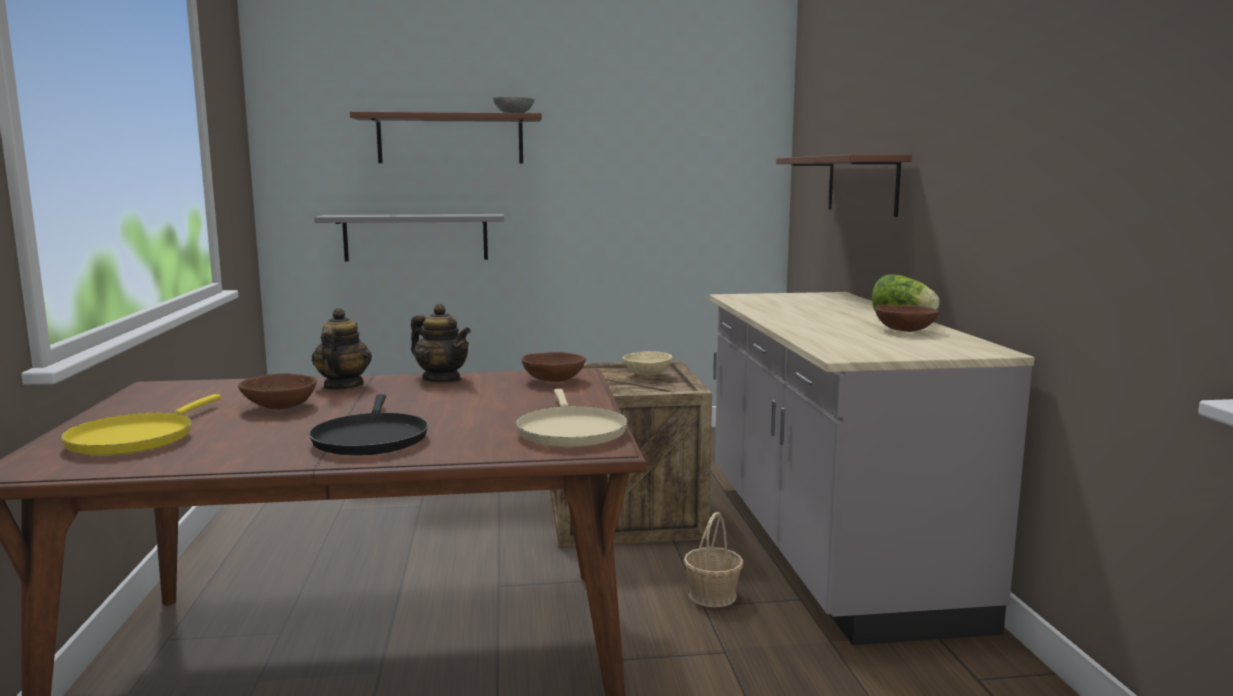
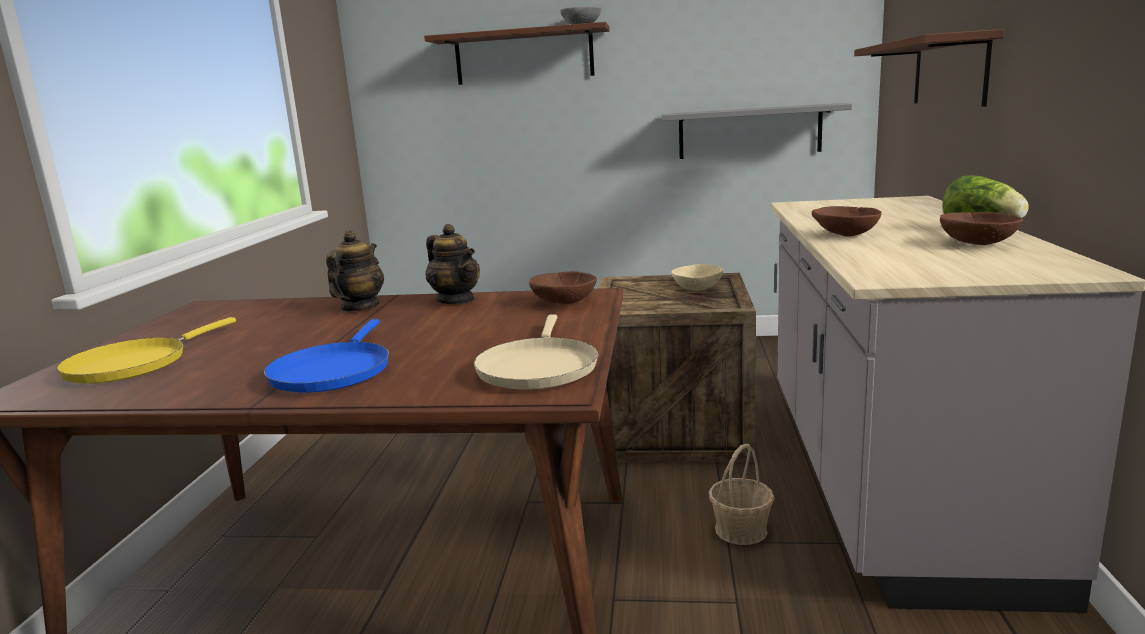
camera: 15 degrees right, 5 degrees up
brown bowl [238,373,317,410] -> brown bowl moved to [812,206,882,237]
black frying pan [309,394,428,456] -> blue frying pan [264,319,389,393]
grey shelf [314,214,504,261] -> grey shelf moved to [662,103,852,159]

